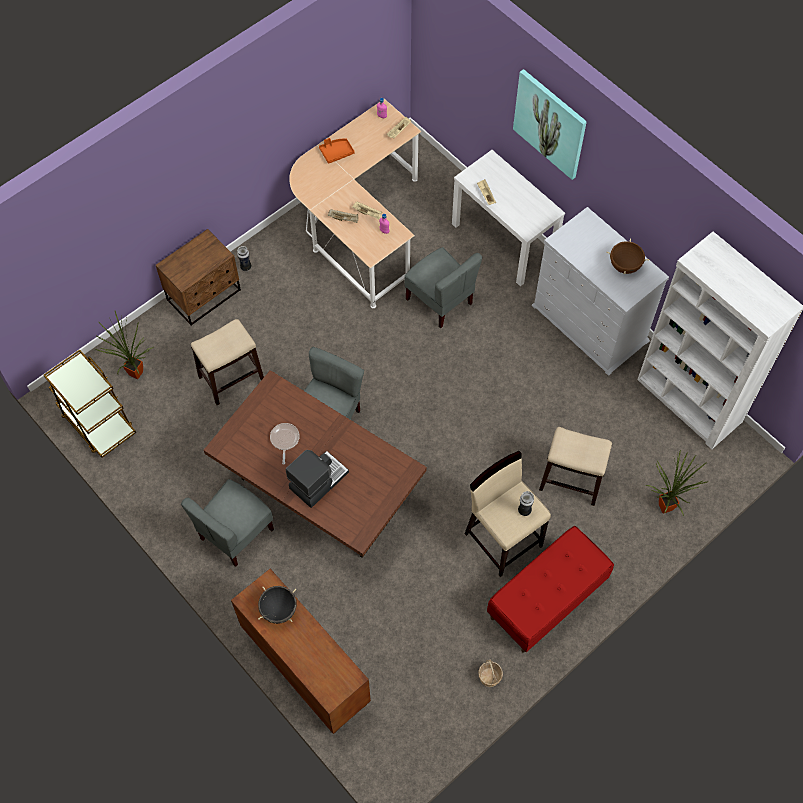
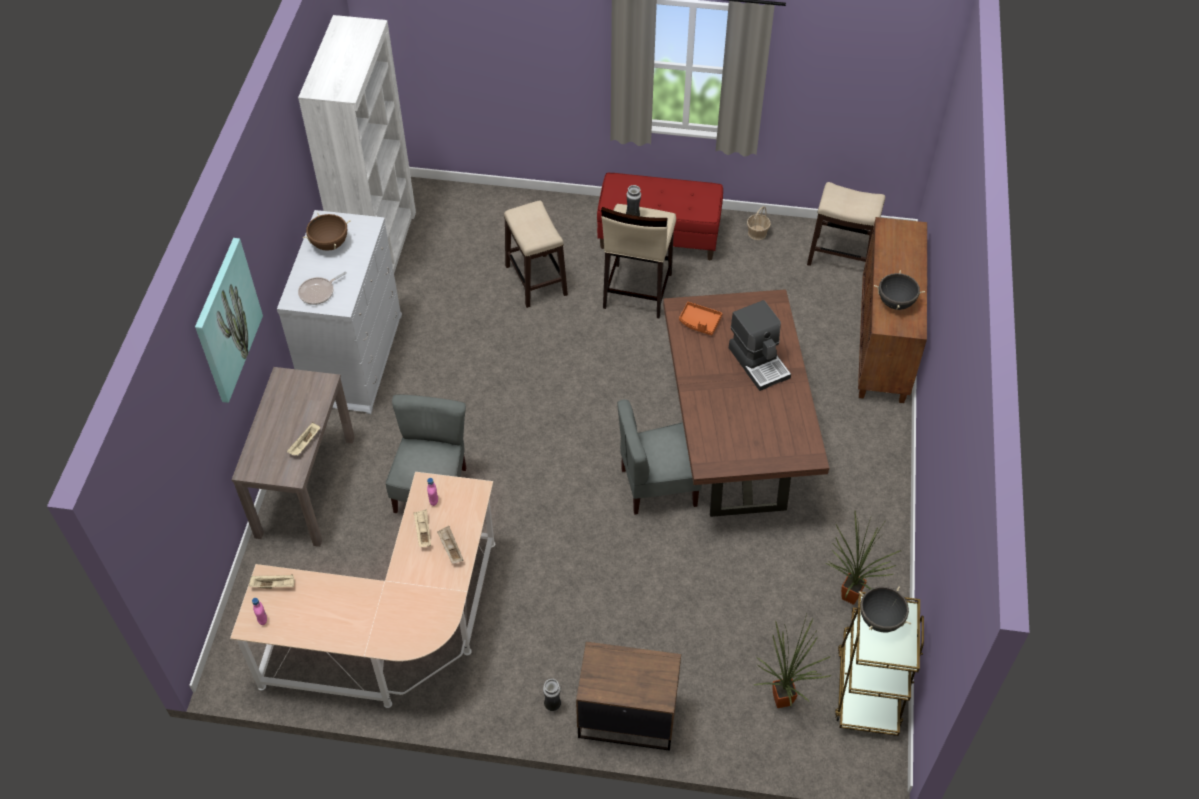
camera: 130 degrees left, 10 degrees down
grey chair [181,479,274,567] -> none
stool [191,319,264,405] -> stool moved to [807,182,885,266]
frying pan [270,423,300,465] -> frying pan moved to [298,272,347,305]
coffee machine [286,450,349,508] -> coffee machine turned 120 degrees counterclockwise [729,300,791,391]
orange tray [319,138,355,164] -> orange tray moved to [679,302,722,335]
white console table [452,150,565,286] -> brown console table [232,367,355,547]
potted plant [646,449,709,516] -> potted plant moved to [826,511,901,605]
none -> black cooking pot [858,586,911,632]

